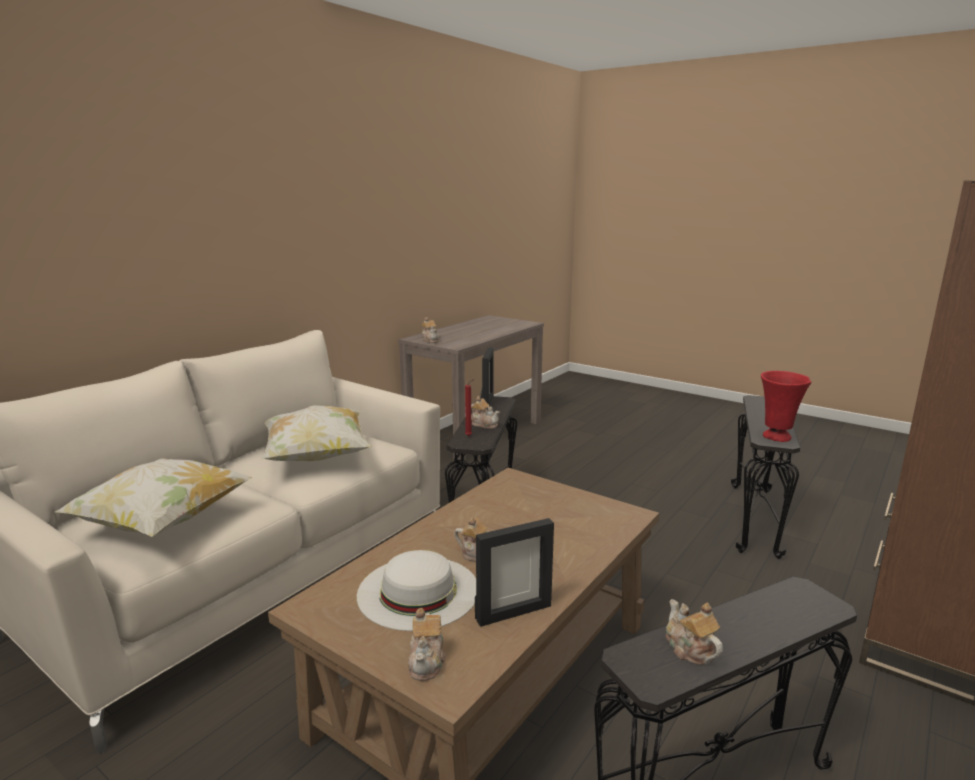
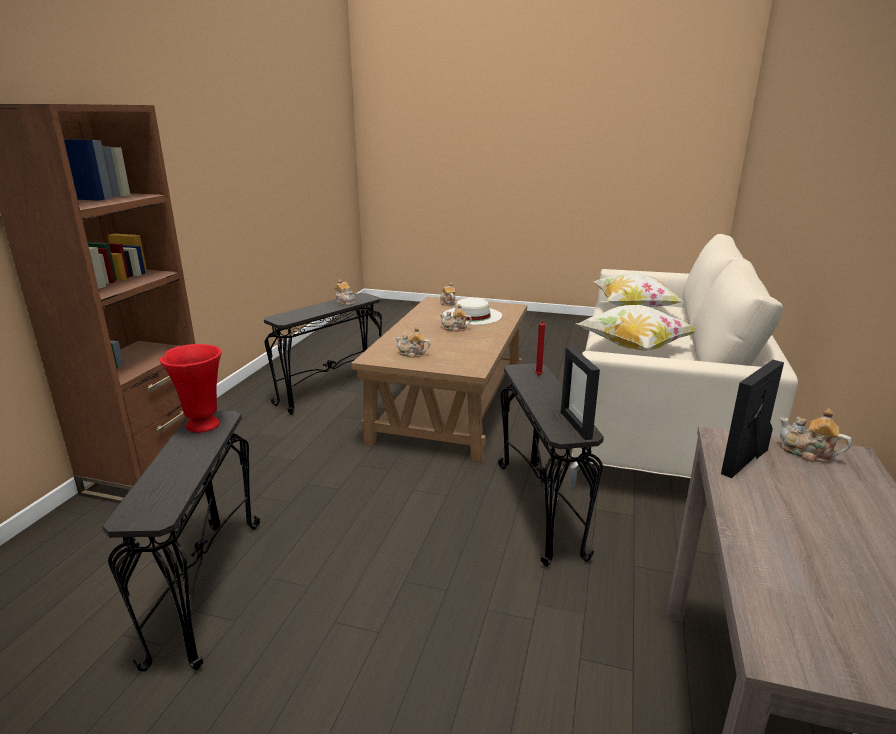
camera: 160 degrees right, 5 degrees up
teapot [471,396,500,429] -> teapot moved to [395,327,430,358]
picture frame [475,518,554,627] -> picture frame moved to [721,360,784,478]

